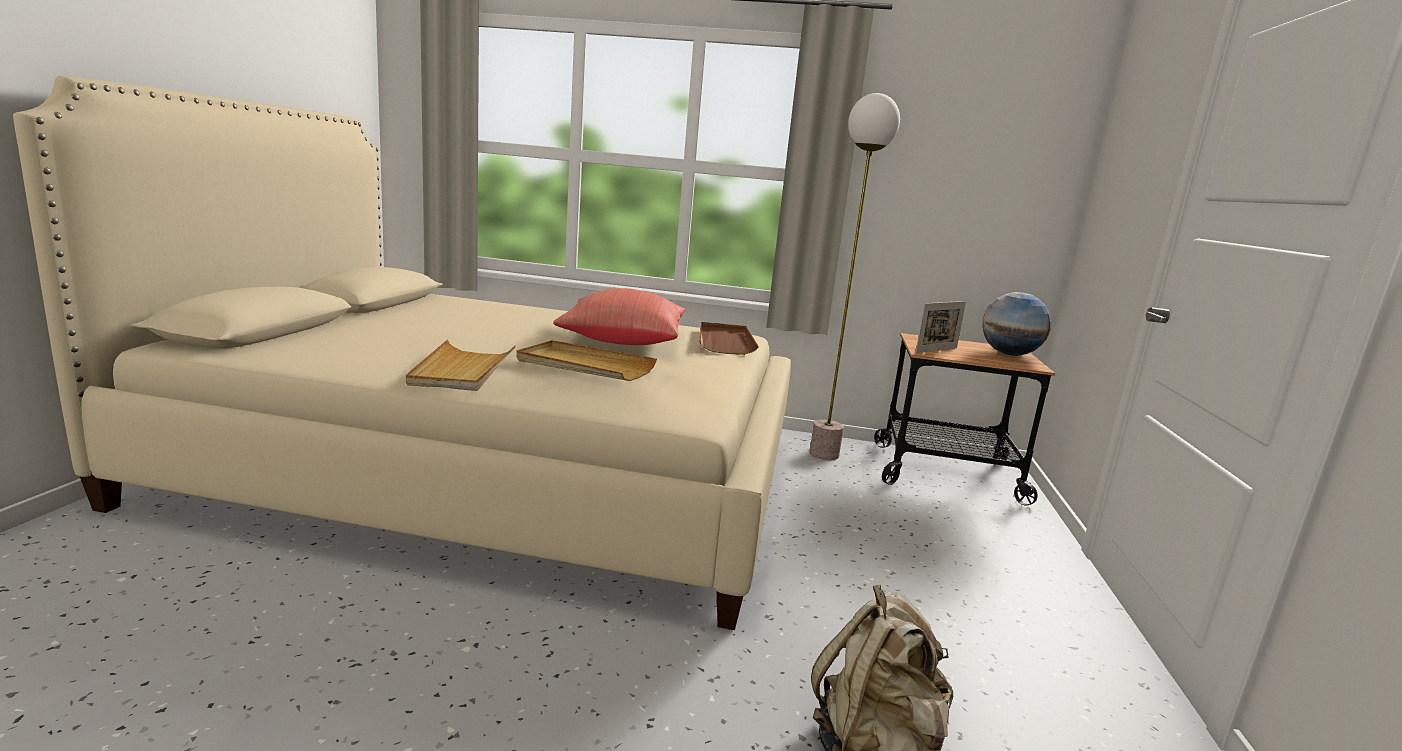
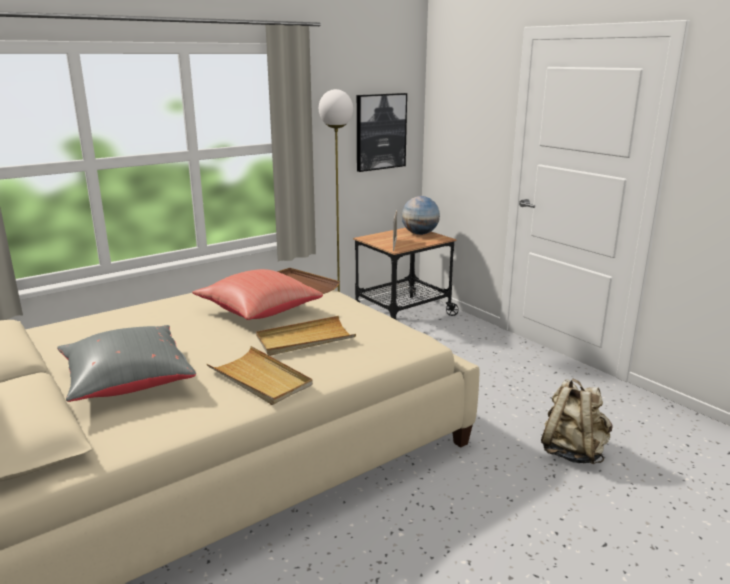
camera: 45 degrees left, 5 degrees up
none -> grey pillow [57,325,196,402]
none -> picture [357,93,407,172]

